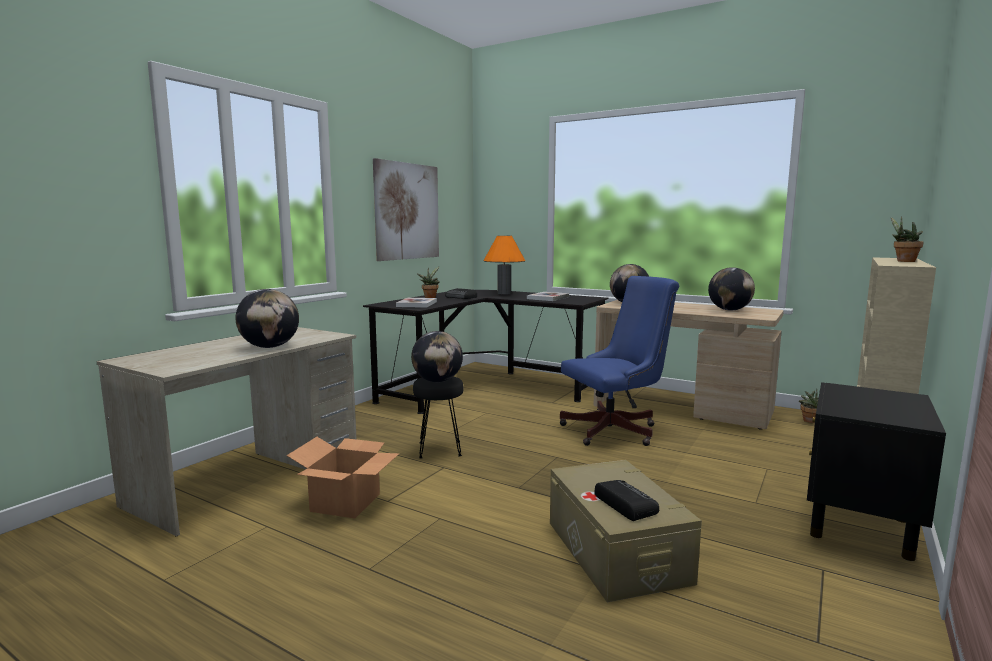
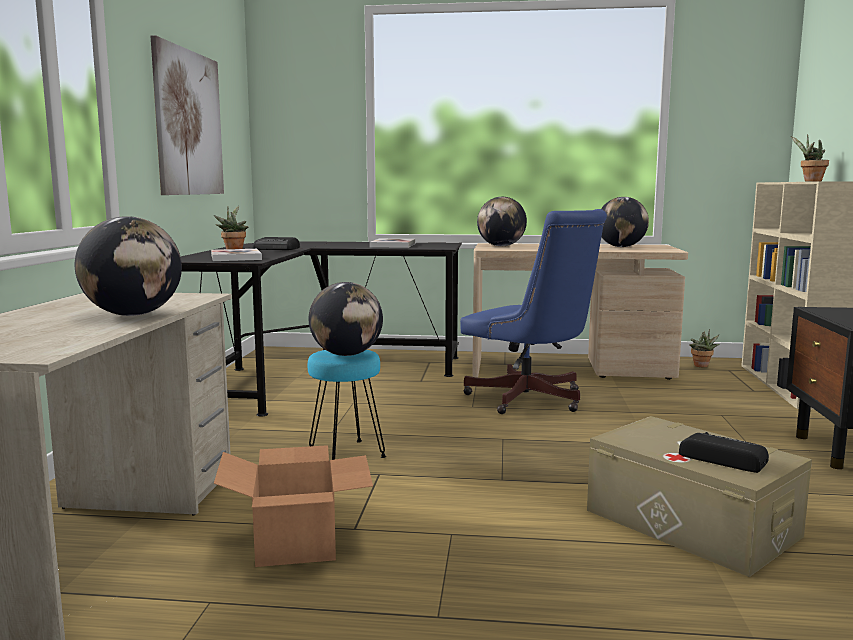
camera: 25 degrees left, 0 degrees up
black stool [413,377,464,458] -> turquoise stool [308,350,386,460]
orange table lamp [483,235,525,294] -> none
blue office chair [560,276,679,446] -> blue office chair turned 90 degrees clockwise [460,209,607,414]

